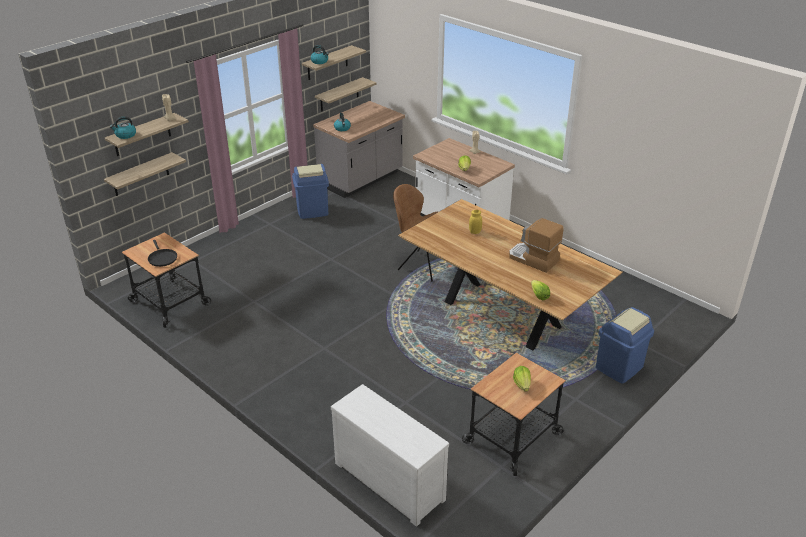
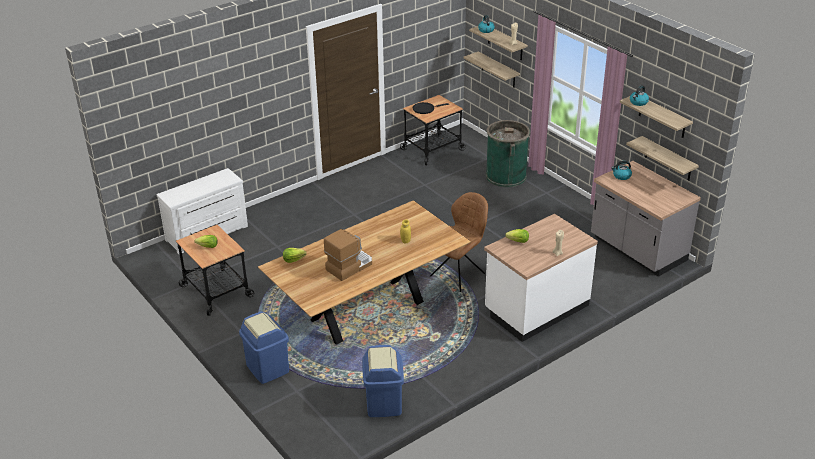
camera: 100 degrees right, 0 degrees up
blue trash can [292,164,329,219] -> blue trash can moved to [362,345,404,417]
none -> green trash can [486,120,530,187]

